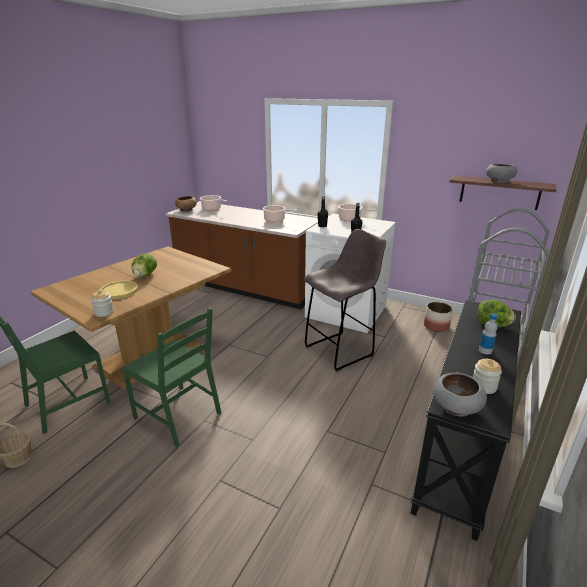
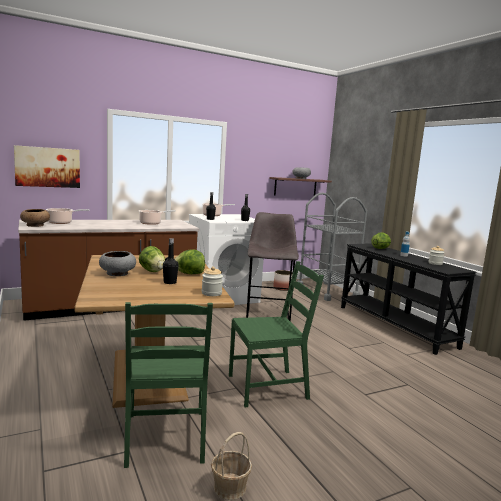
camera: 55 degrees left, 15 degrees down
yellow plate [100,281,138,299] -> black bottle [163,238,179,284]
grey bowl [433,373,487,417] -> grey bowl moved to [99,251,136,276]
none -> picture [14,145,80,188]
none -> lettuce [174,249,205,274]

